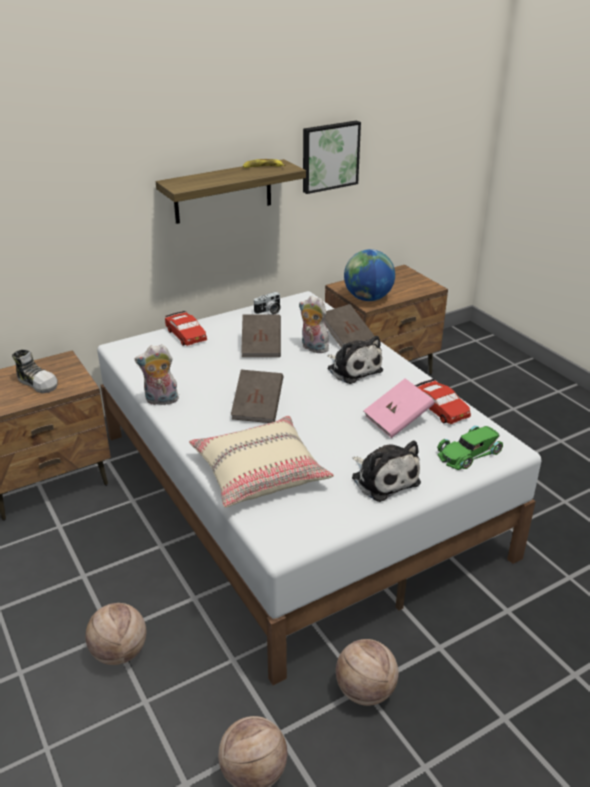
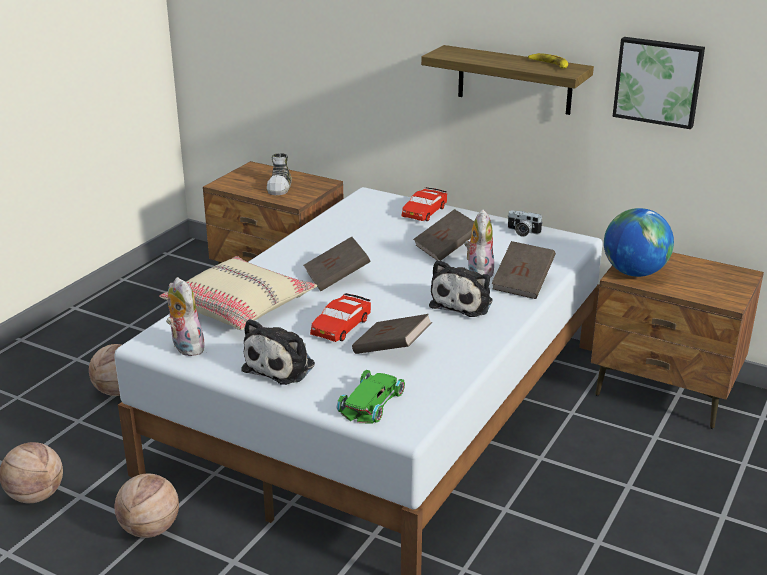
camera: 60 degrees right, 5 degrees down
plush toy [135,344,181,405] -> plush toy moved to [166,277,205,356]
pink book [363,378,435,438] -> brown book [352,314,432,354]
red toy car [415,379,471,424] -> red toy car moved to [310,293,371,342]
green toy car [437,426,503,470] -> green toy car turned 90 degrees clockwise [337,370,405,423]

